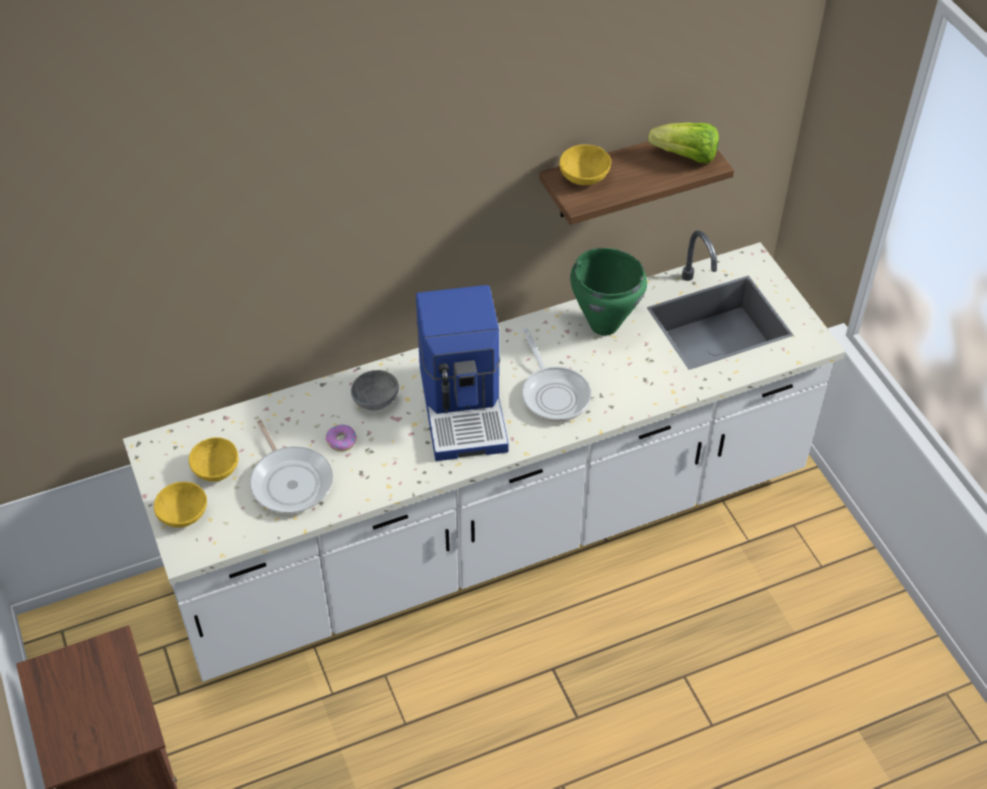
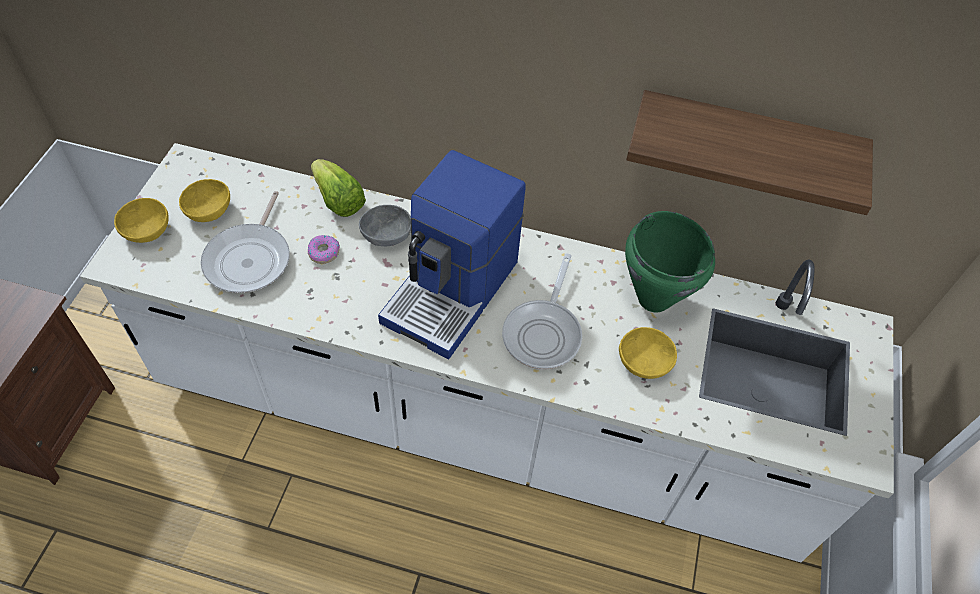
camera: 35 degrees right, 5 degrees up
yellow bowl [559,144,611,185] -> yellow bowl moved to [619,327,677,379]
lettuce [648,123,719,163] -> lettuce moved to [311,159,366,217]

